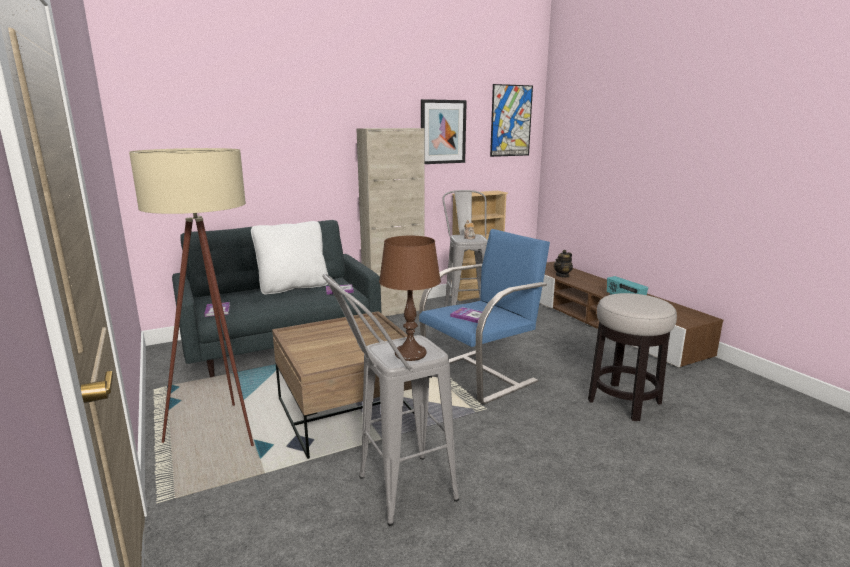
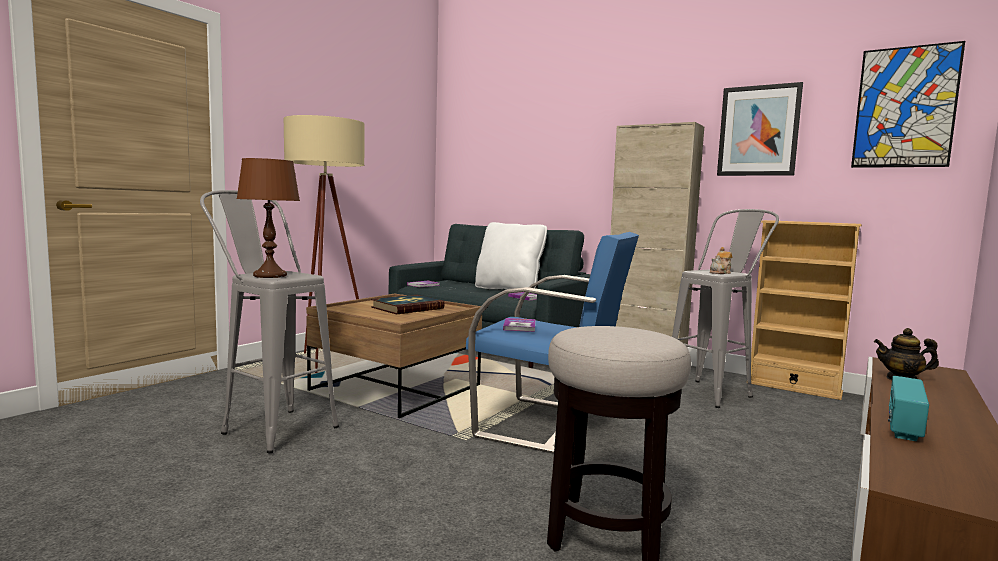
camera: 60 degrees right, 10 degrees down
none -> book [371,295,445,314]

